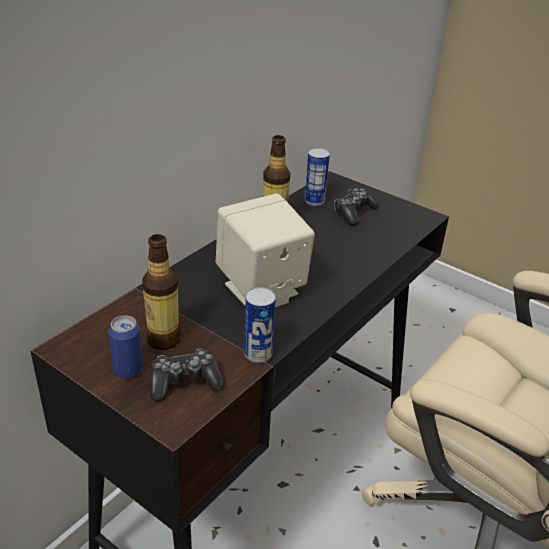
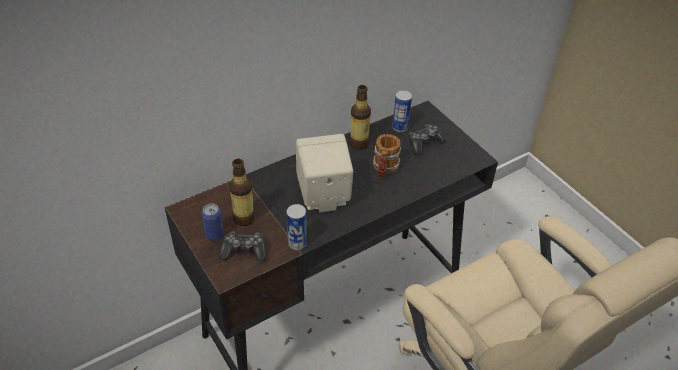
camera: 20 degrees right, 10 degrees up
none -> mug [373,134,401,178]

